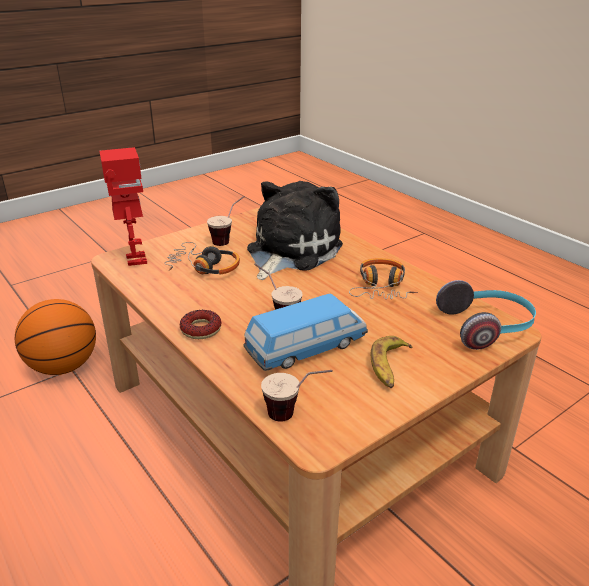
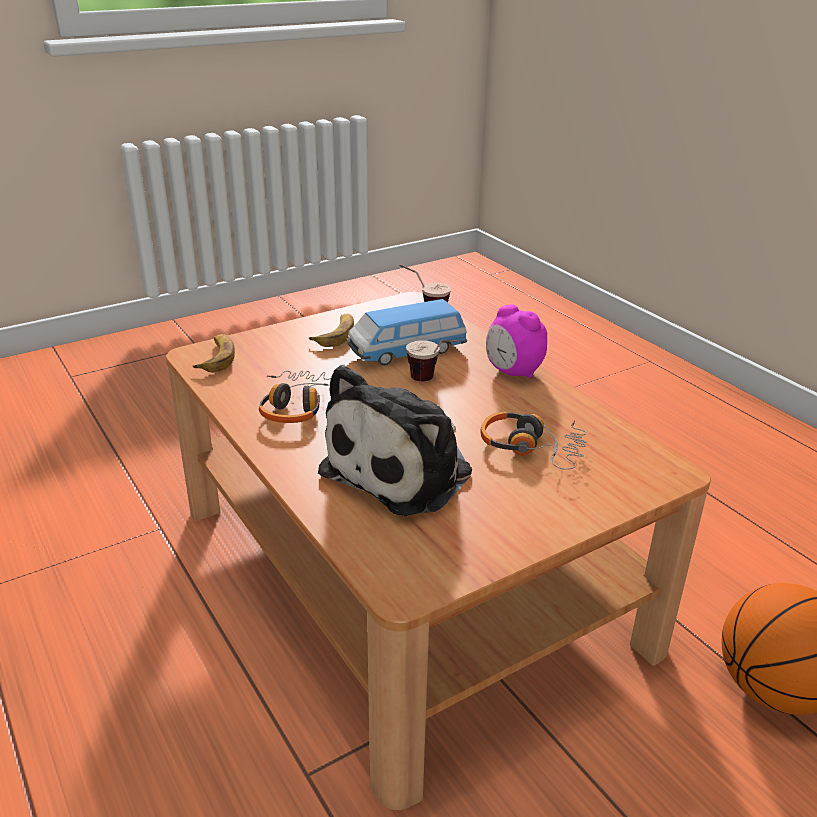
camera: 175 degrees left, 0 degrees up
toy robot [99,147,147,266] -> none
donut [180,310,221,339] -> alarm clock [486,305,547,379]
cup [207,196,245,246] -> none
headphones [436,280,536,350] -> banana [192,334,235,372]

